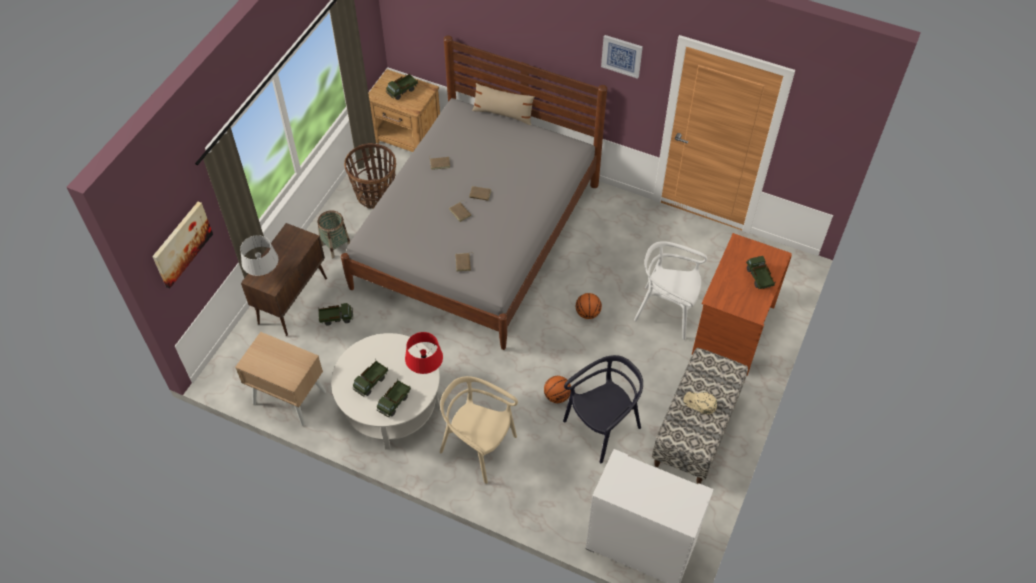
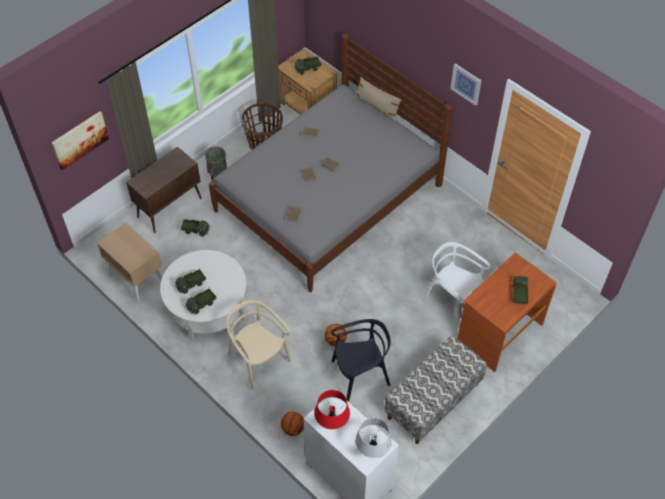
camera: 20 degrees right, 0 degrees up
grey table lamp [240,235,279,276] -> grey table lamp moved to [355,418,392,458]
red table lamp [405,332,443,374] -> red table lamp moved to [314,390,350,429]
basketball [576,293,602,319] -> basketball moved to [281,412,304,436]
beige cap [684,392,717,414] -> none

